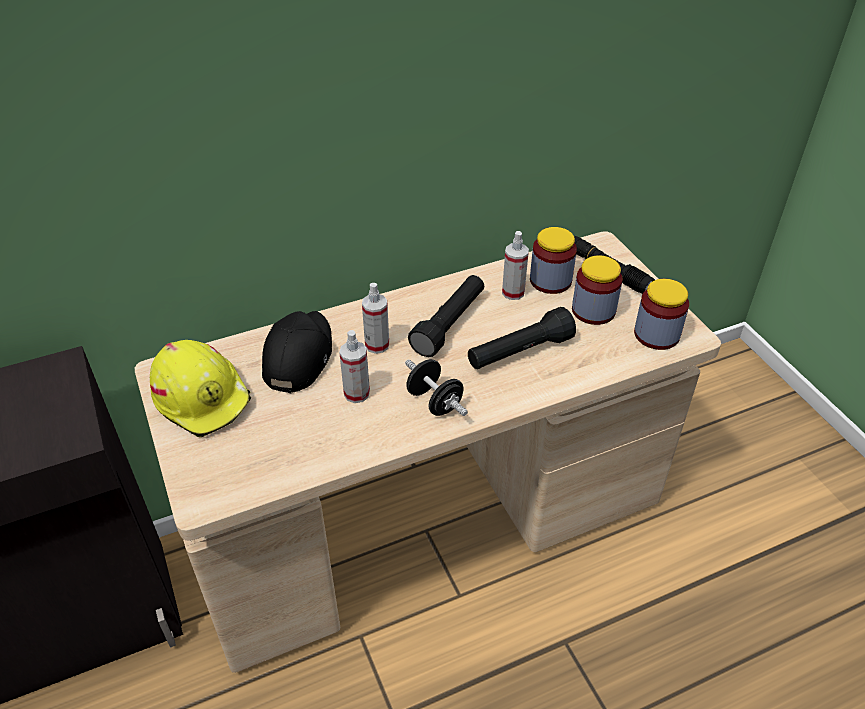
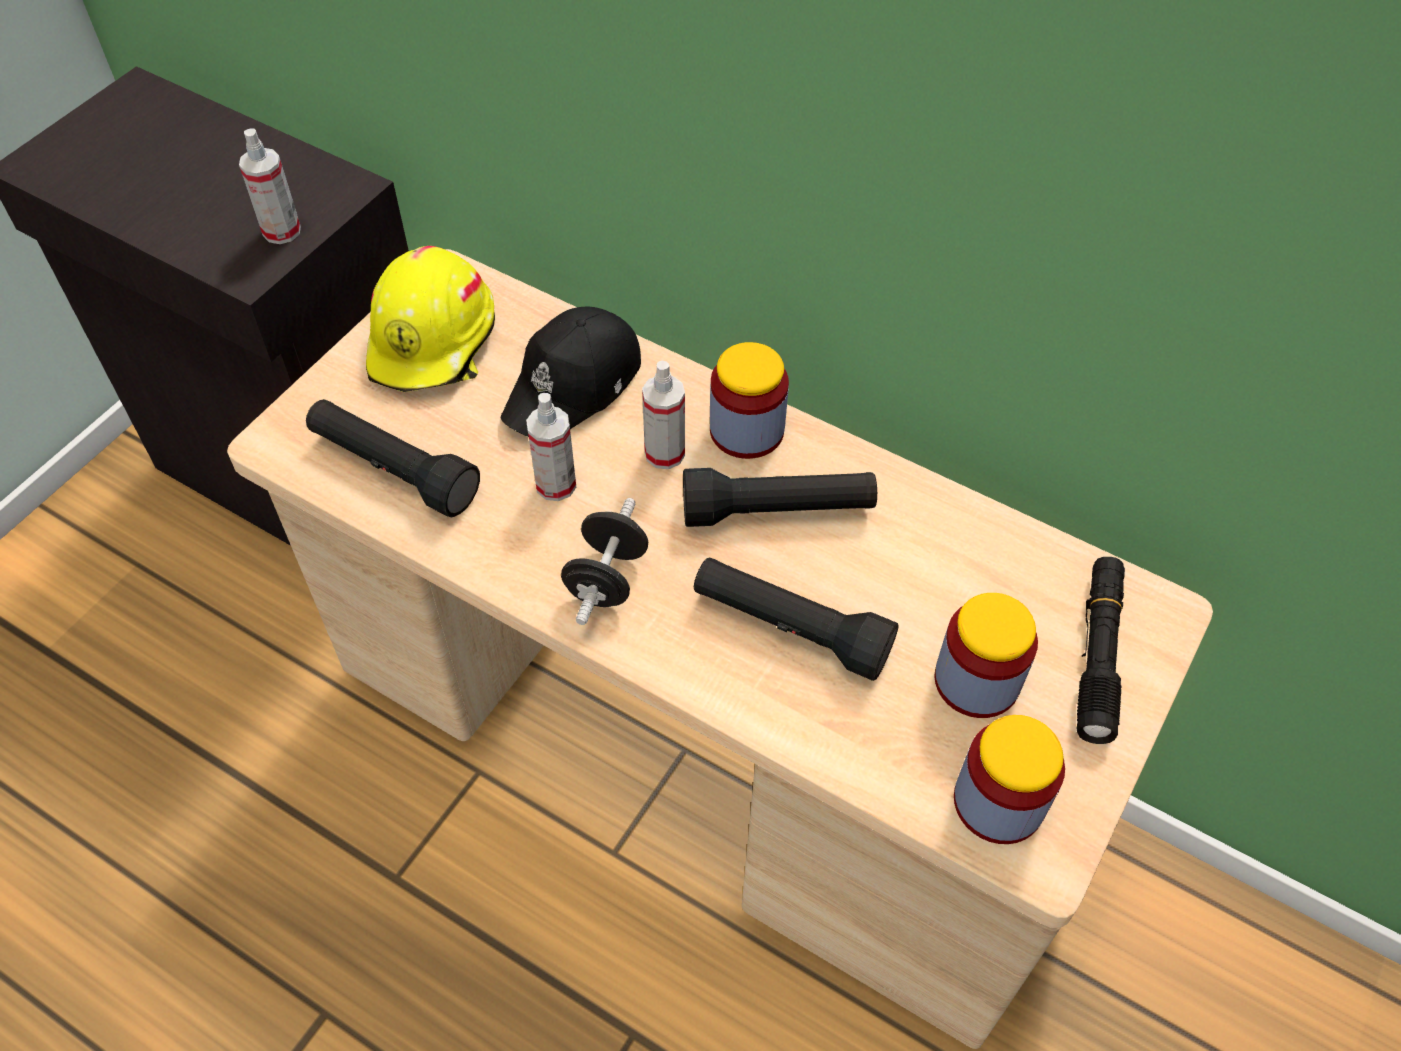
camera: 55 degrees right, 10 degrees up
black cap [262,311,332,393] -> black cap turned 150 degrees clockwise [501,307,641,437]
spray bottle [502,231,529,300] -> spray bottle moved to [239,128,301,244]
jar [530,227,577,294] -> jar moved to [710,342,789,459]
none -> black flashlight [306,399,480,517]

